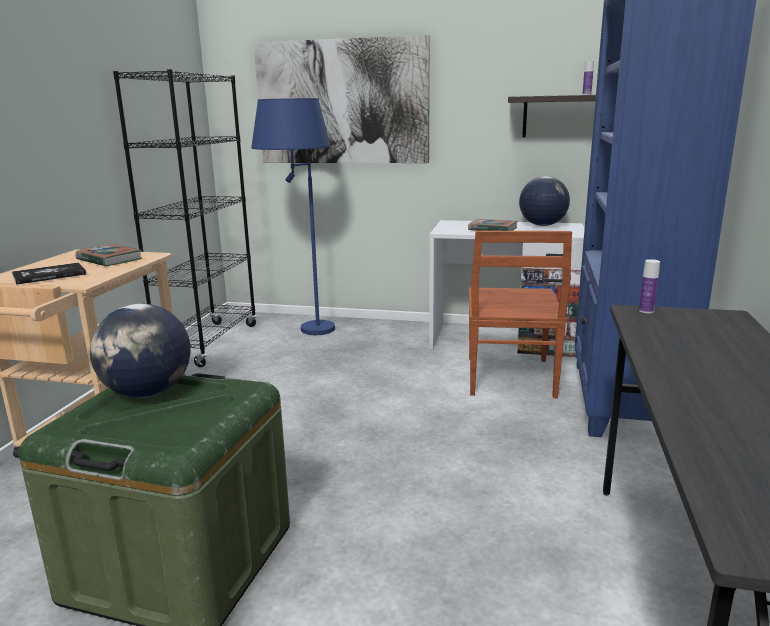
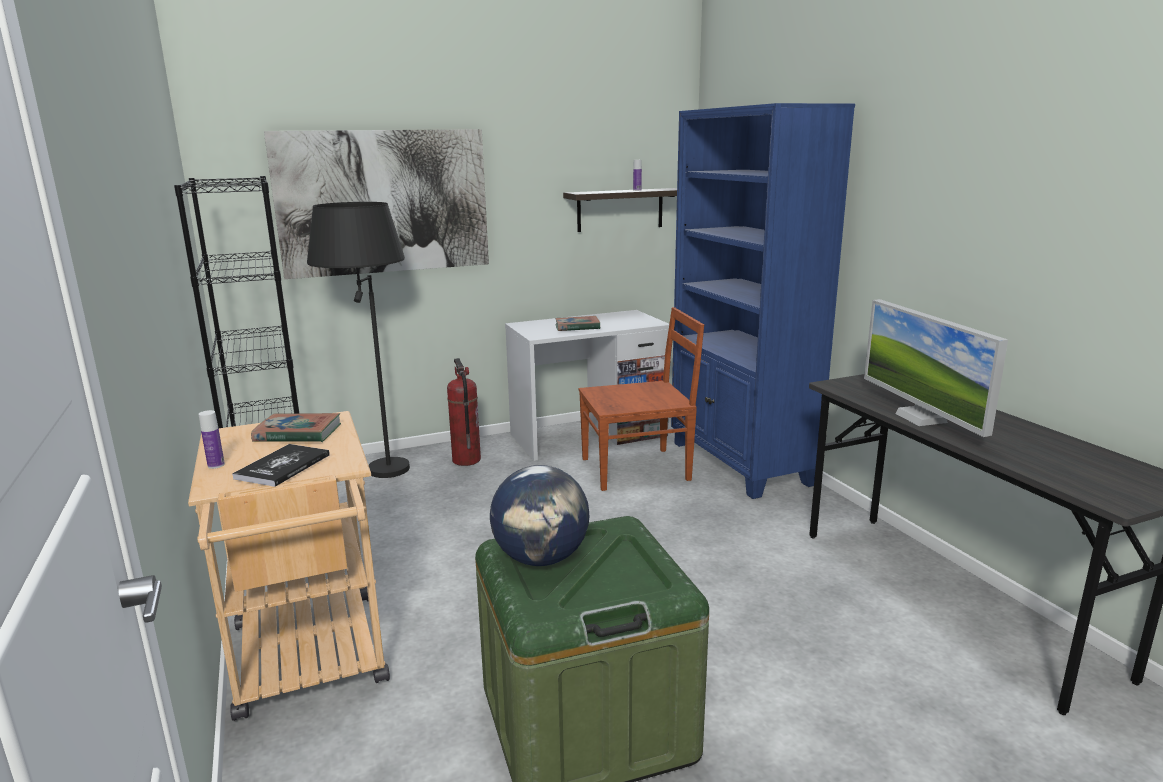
camera: 35 degrees left, 0 degrees up
blue floor lamp [251,98,335,335] -> black floor lamp [307,202,410,478]
brown chair [469,231,572,398] -> brown chair turned 75 degrees counterclockwise [579,307,704,491]
globe [519,176,570,226] -> none
bottle [639,259,660,313] -> bottle moved to [199,410,225,469]
none -> fire extinguisher [447,358,481,466]
none -> monitor [864,299,1008,437]

